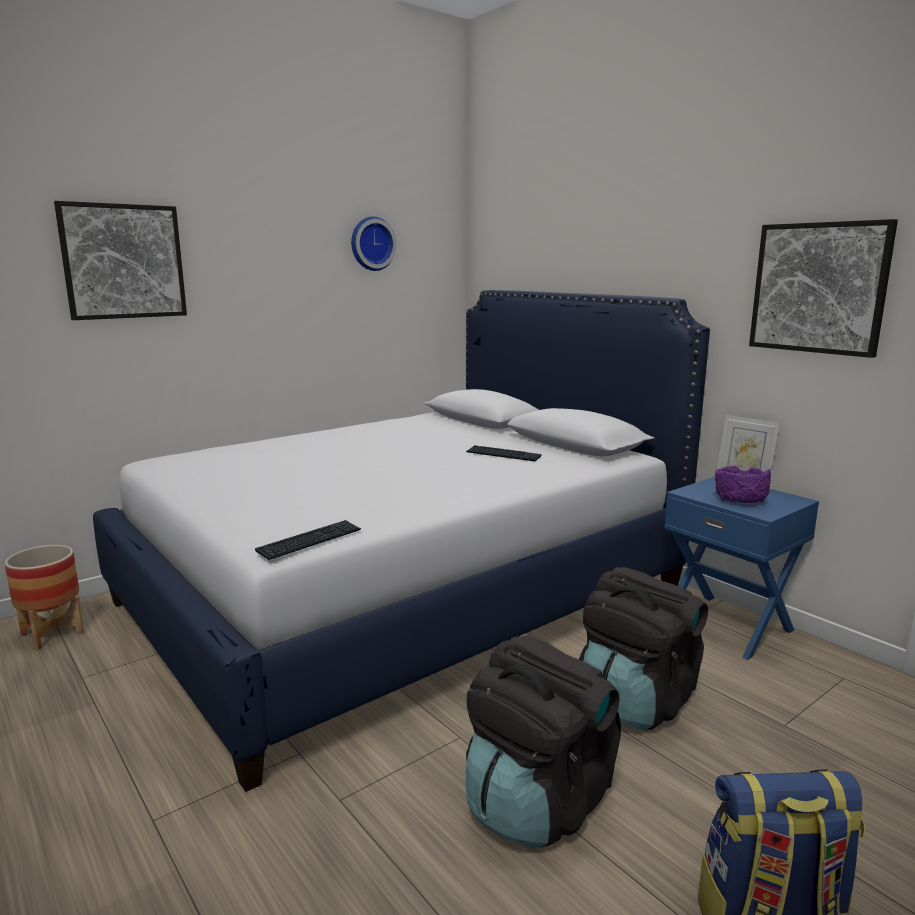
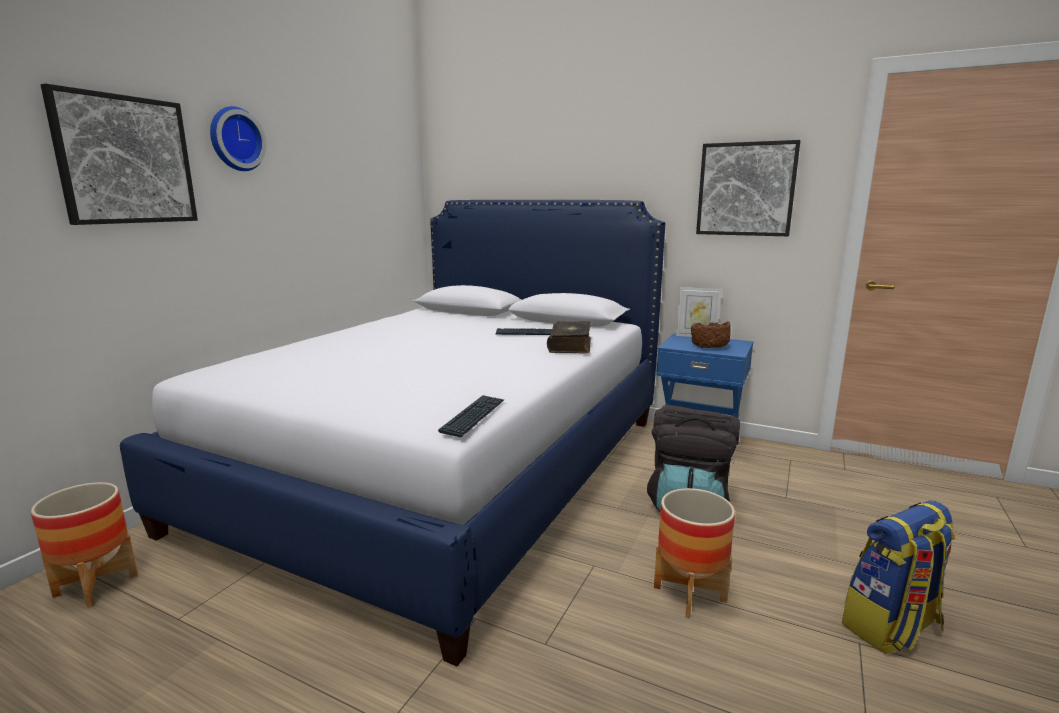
camera: 25 degrees left, 0 degrees up
wall clock [351,216,397,271] -> wall clock moved to [210,106,267,171]
black backpack [466,636,621,848] -> planter [654,488,735,618]
purple bowl [715,466,771,503] -> brown bowl [691,321,731,348]
none -> book [547,321,591,353]

